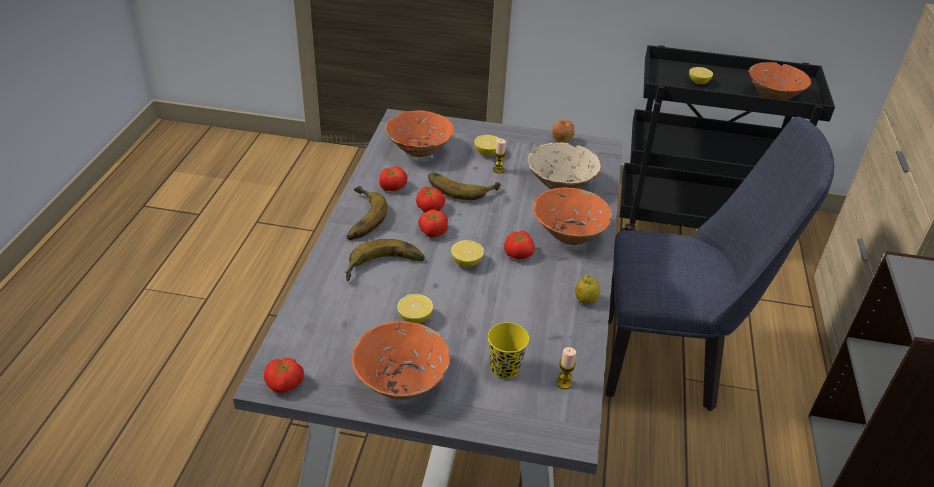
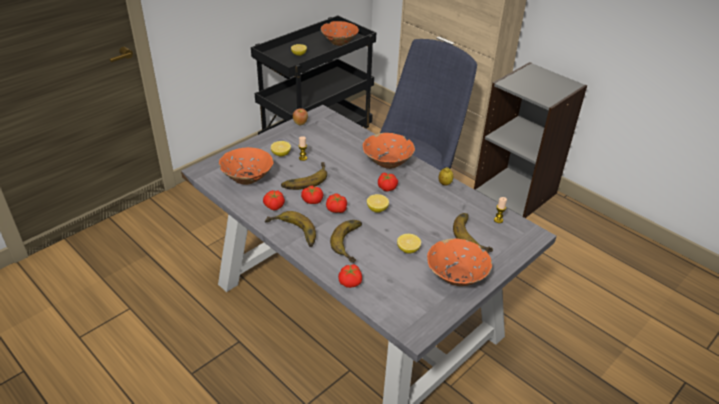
camera: 55 degrees left, 0 degrees up
tomato [264,358,304,393] -> tomato moved to [338,264,362,288]
yellow cup [488,323,529,379] -> banana [453,213,493,253]
beige bowl [528,143,601,189] -> none

